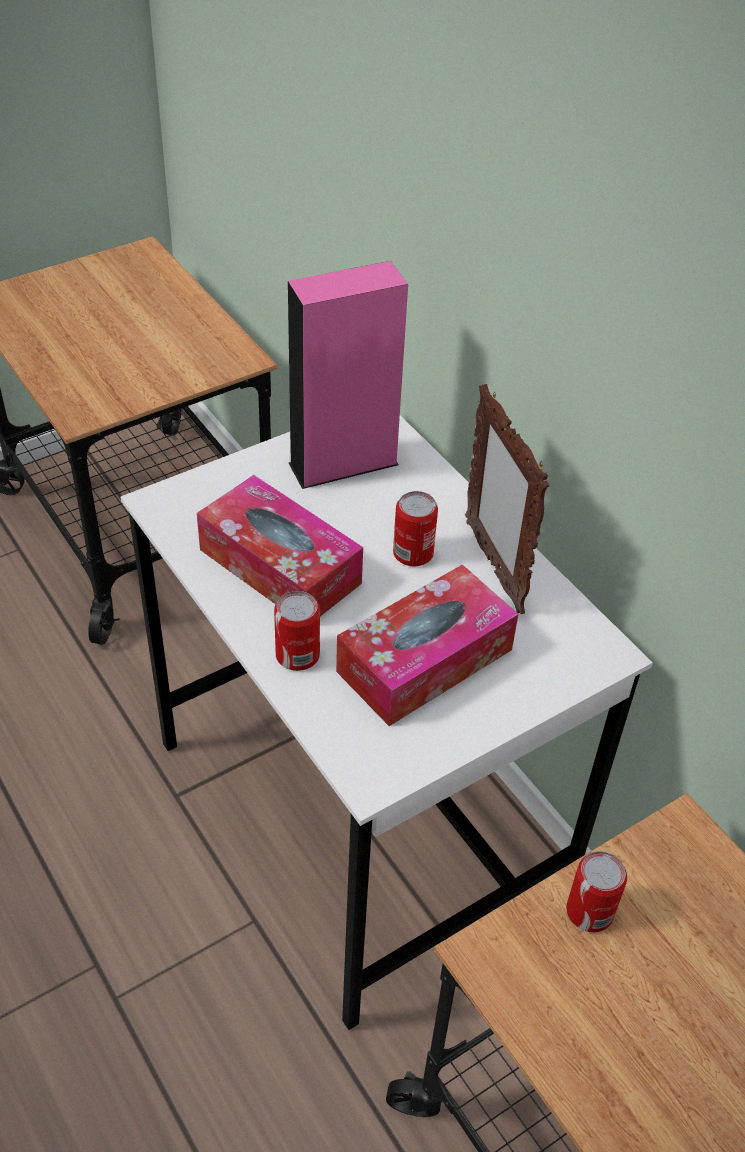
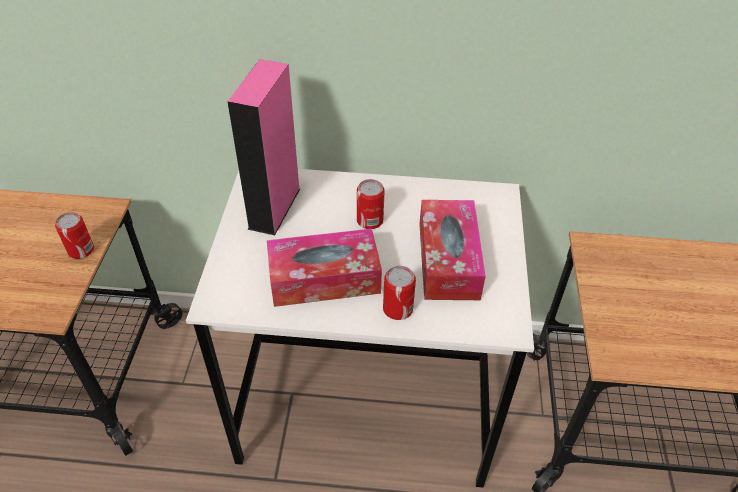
camera: 50 degrees left, 0 degrees up
picture frame [465,384,549,614] -> none
can [566,851,627,932] -> can moved to [55,212,94,259]

